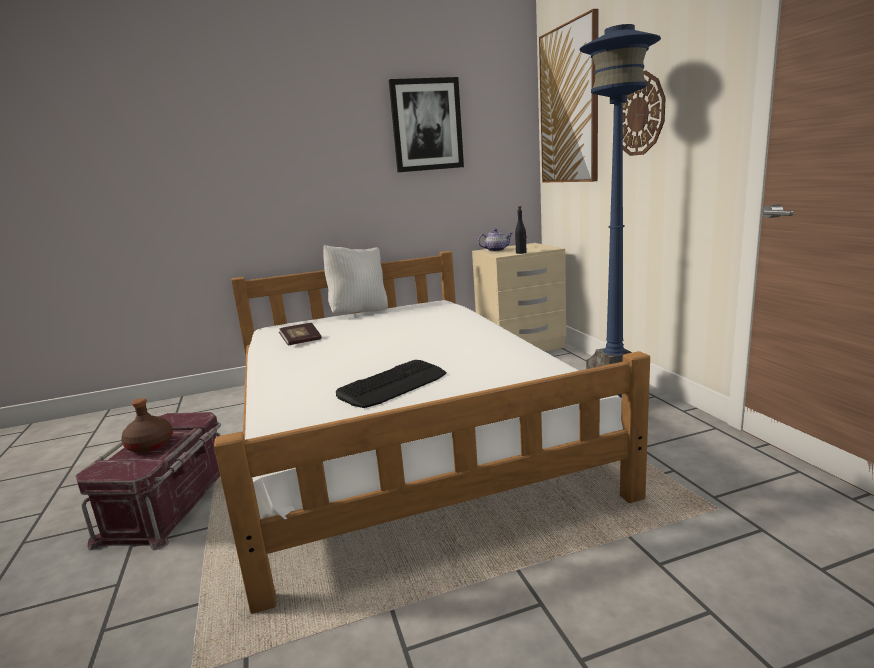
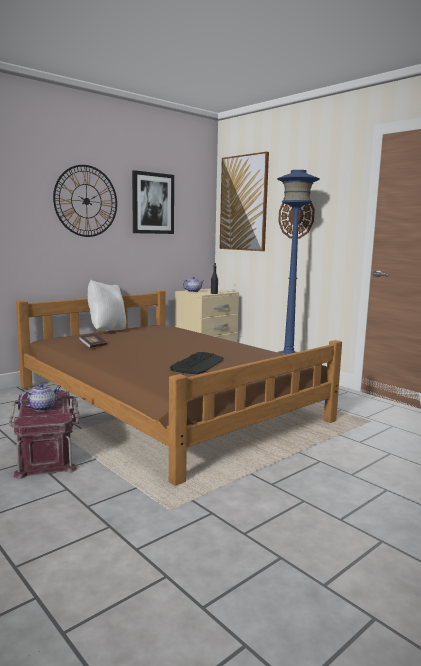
camera: 25 degrees left, 5 degrees down
brown bottle [121,398,173,453] -> teapot [20,383,61,411]
white bed [214,251,650,614] -> brown bed [16,290,342,486]
none -> wall clock [53,165,117,237]

